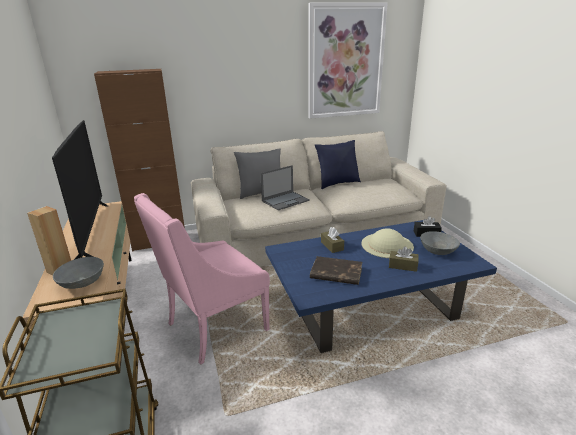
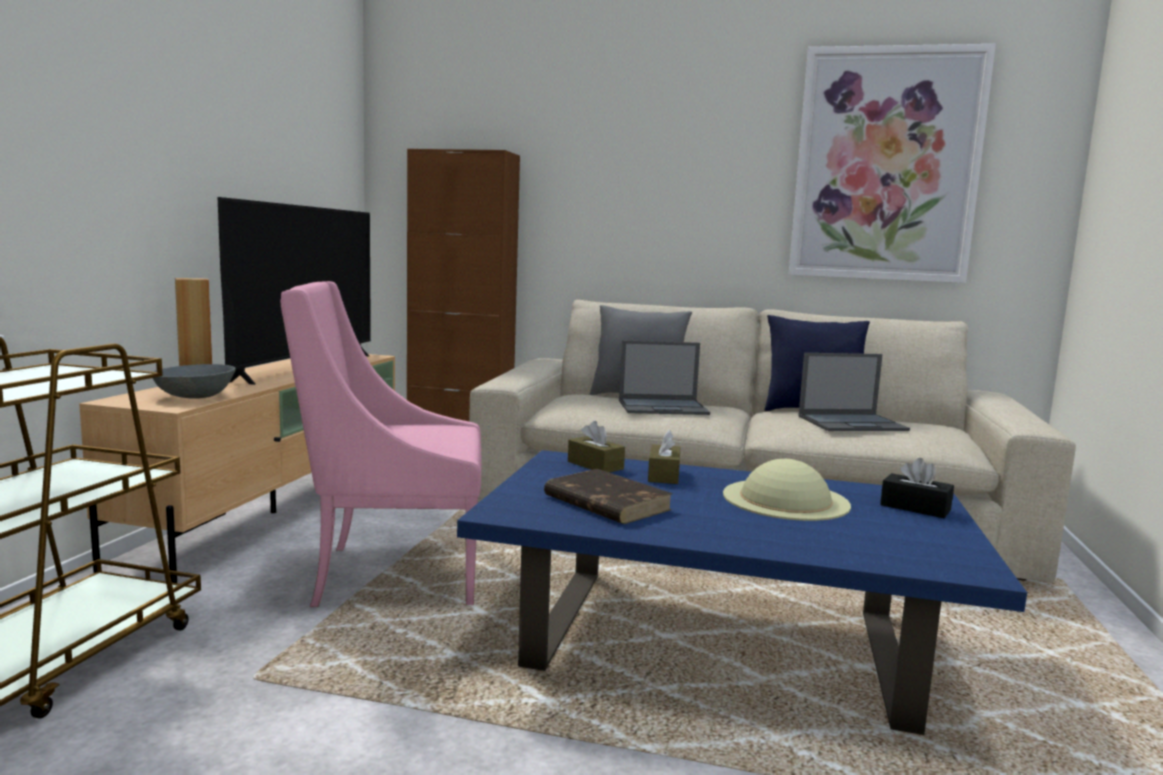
camera: 30 degrees right, 15 degrees down
brown tissue box [389,246,418,272] -> brown tissue box moved to [568,421,625,473]
grey bowl [420,231,460,255] -> none
none -> laptop [798,353,910,431]

